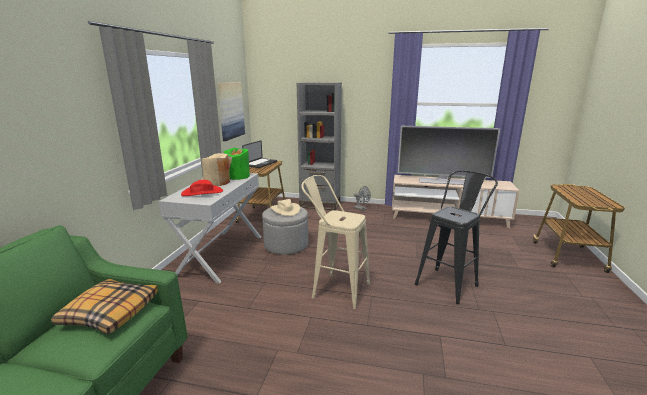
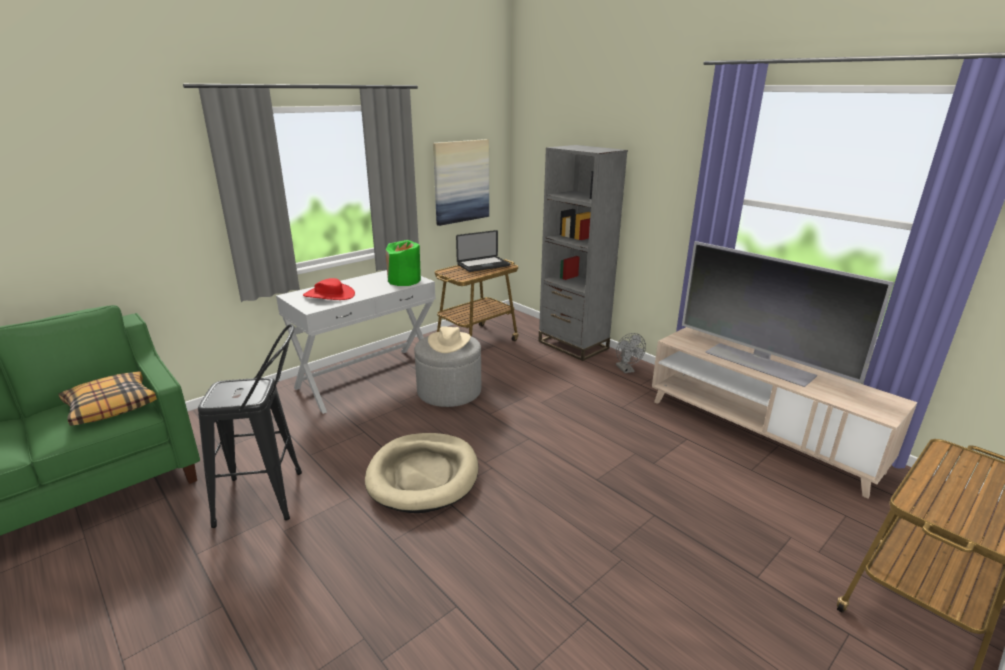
camera: 35 degrees right, 5 degrees up
beige vase [201,153,230,186] -> none
beige stool [302,175,370,309] -> beige dog bed [365,433,478,513]
black stool [415,170,498,304] -> black stool moved to [198,324,302,528]

